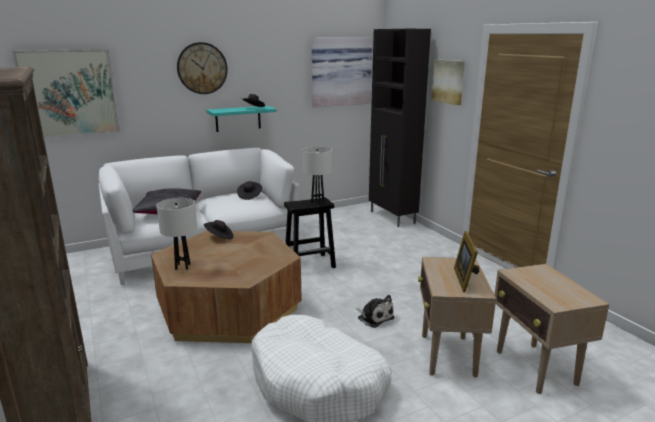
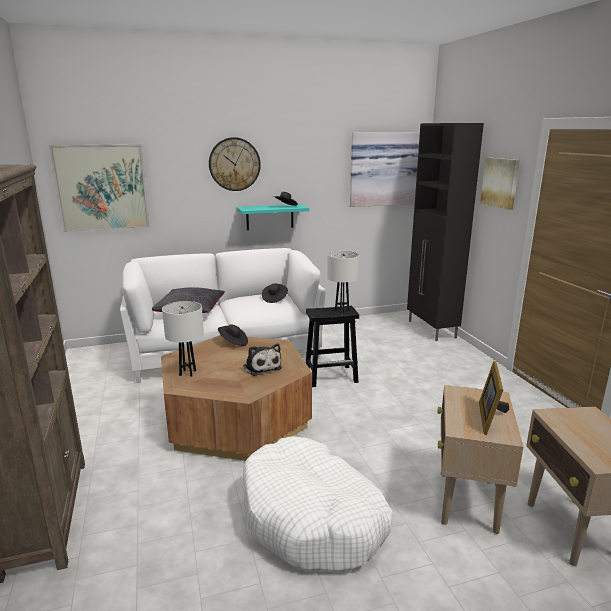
camera: 10 degrees right, 0 degrees up
plush toy [356,295,395,328] -> plush toy moved to [244,344,282,376]

